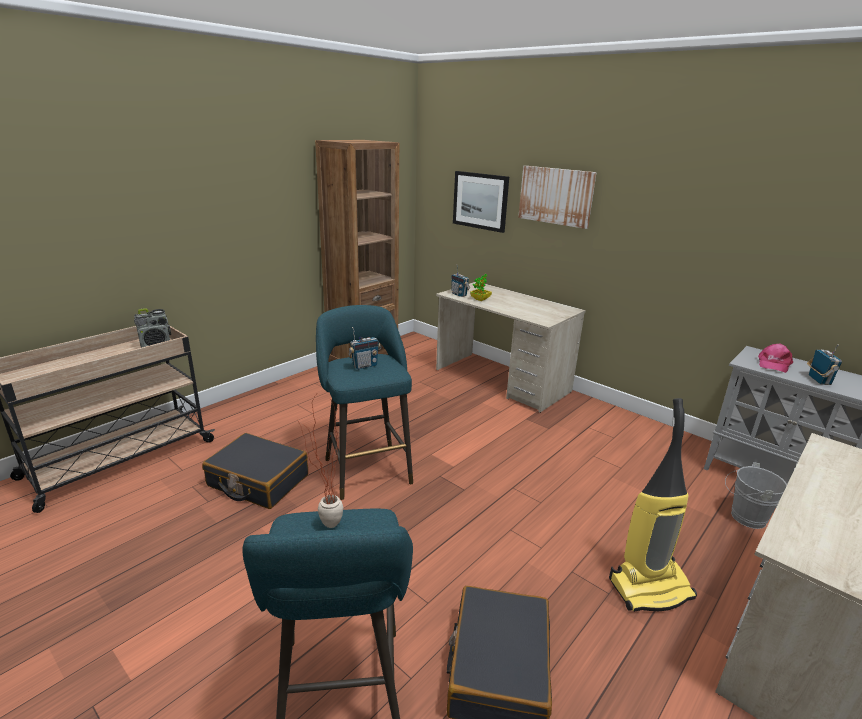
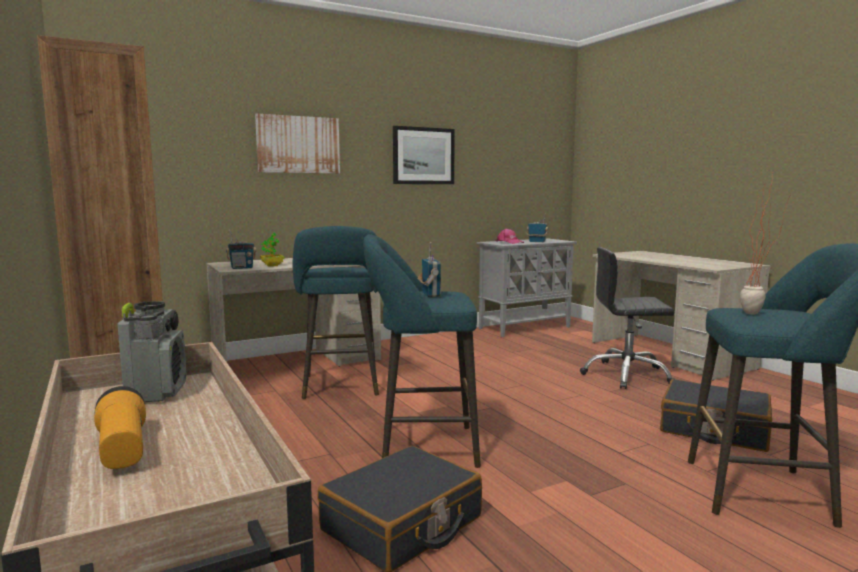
camera: 70 degrees left, 15 degrees down
picture [453,171,509,233] -> picture moved to [393,126,455,184]
vacuum cleaner [609,398,697,612] -> black office chair [580,247,674,389]
grey bucket [725,462,787,529] -> none
none -> flashlight [94,386,146,469]
none -> turquoise stool [292,226,379,399]

